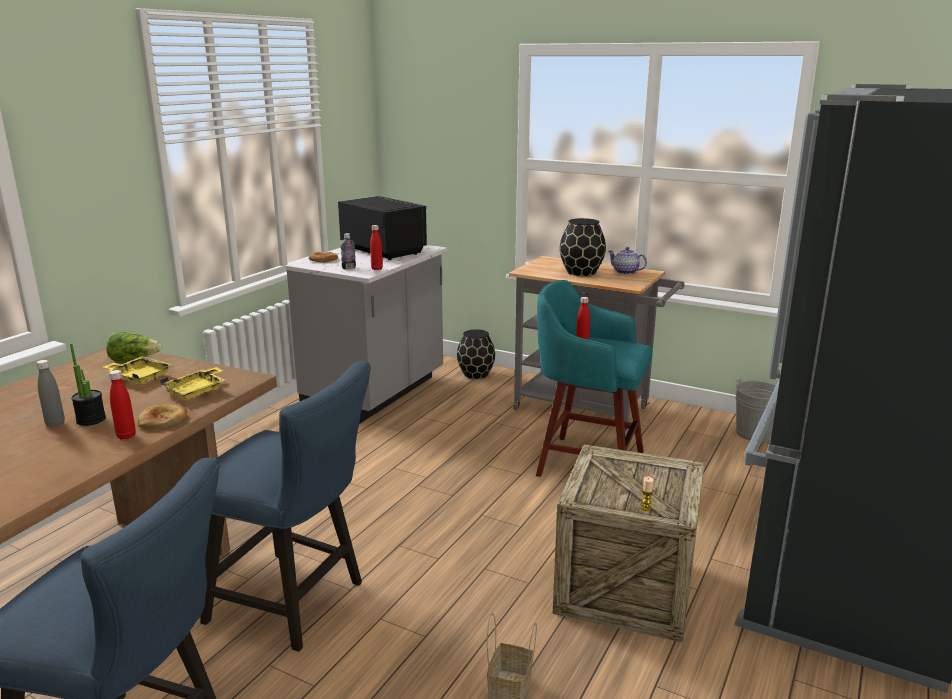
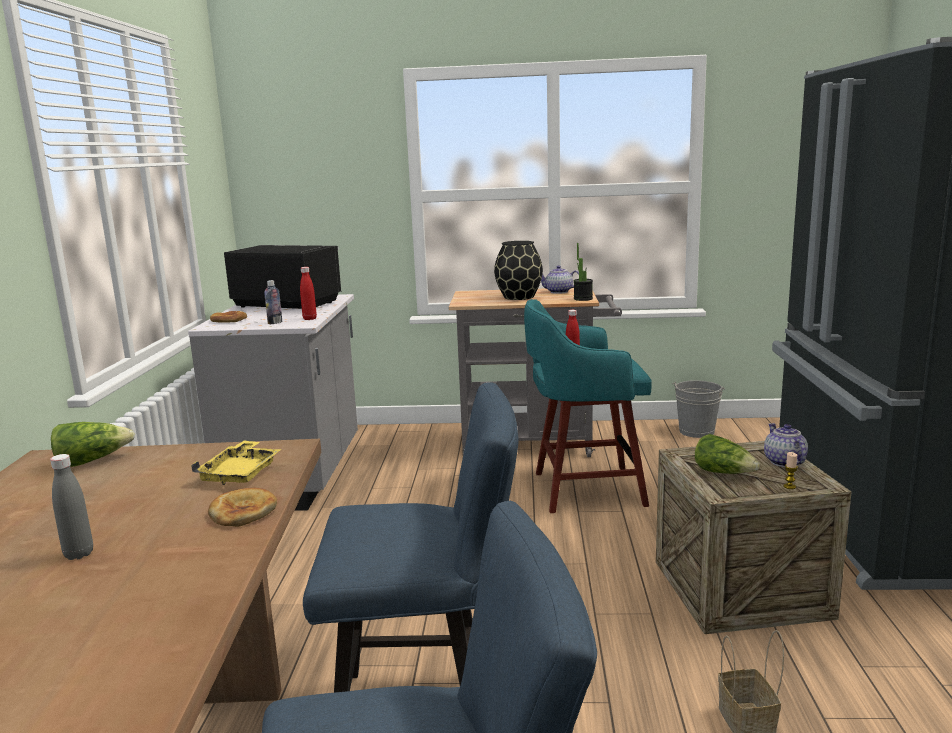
camera: 25 degrees left, 5 degrees down
potted plant [70,343,106,426] -> potted plant moved to [574,243,593,301]
yellow tray [104,356,173,384] -> none
red bottle [109,370,136,440] -> none
black vase [457,329,495,379] -> none
none -> lettuce [695,434,760,474]
none -> teapot [764,423,808,467]

